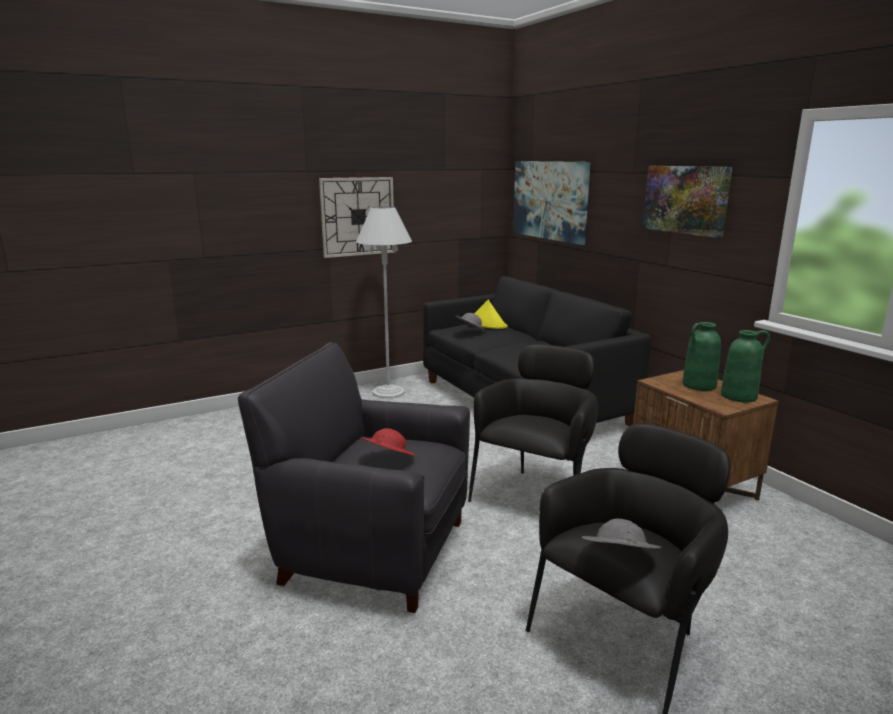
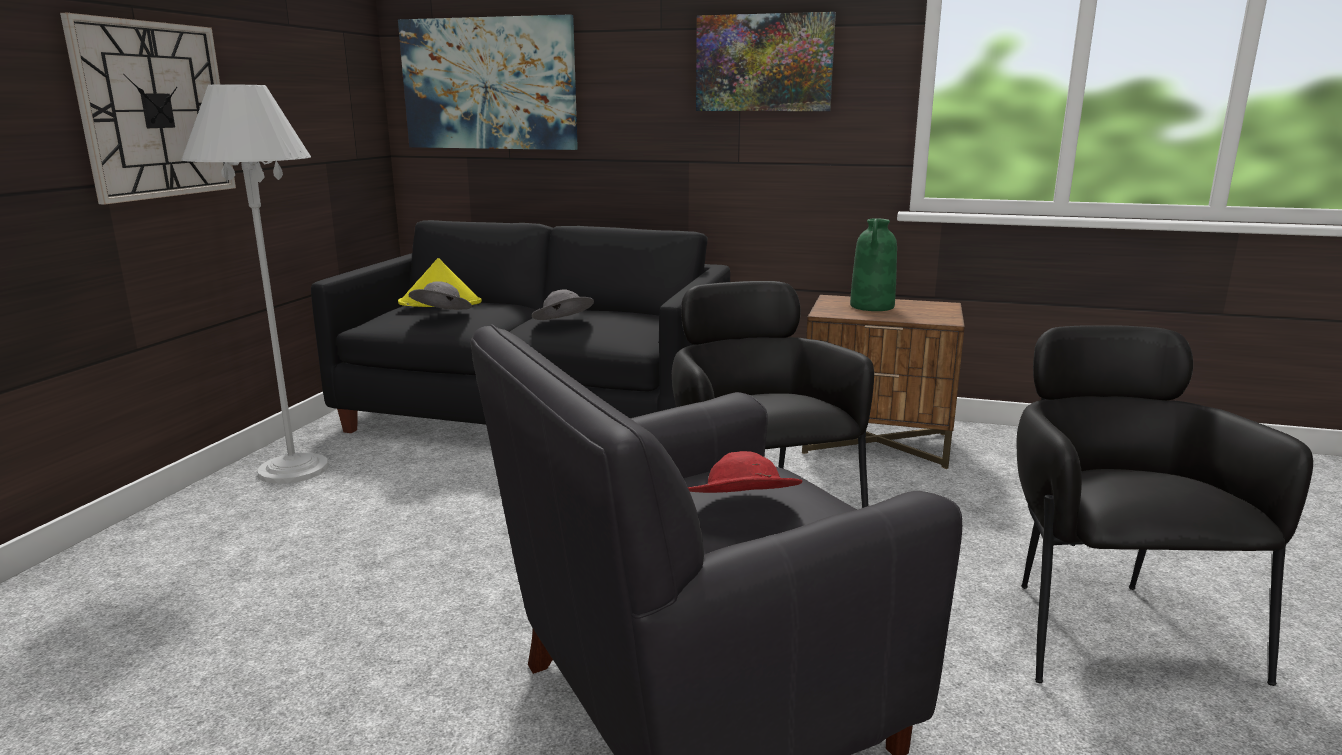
camera: 45 degrees left, 0 degrees up
grey hat [582,518,662,549] -> grey hat moved to [532,289,594,320]
green vase [721,330,770,402] -> none

